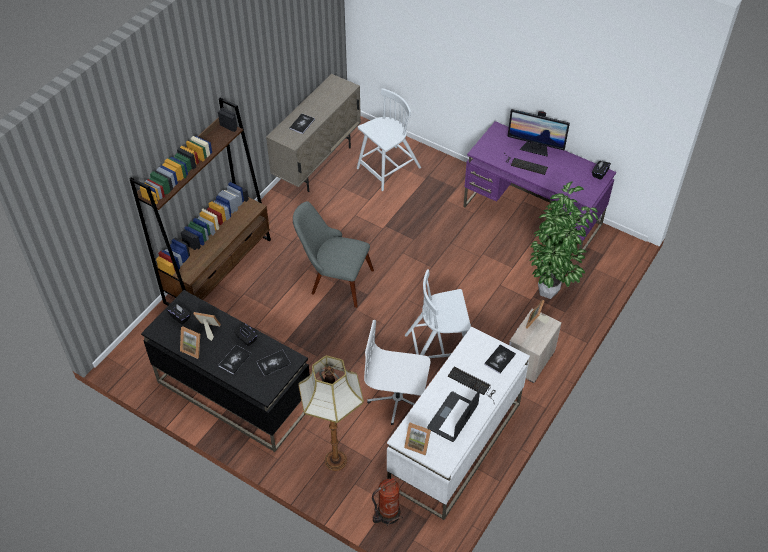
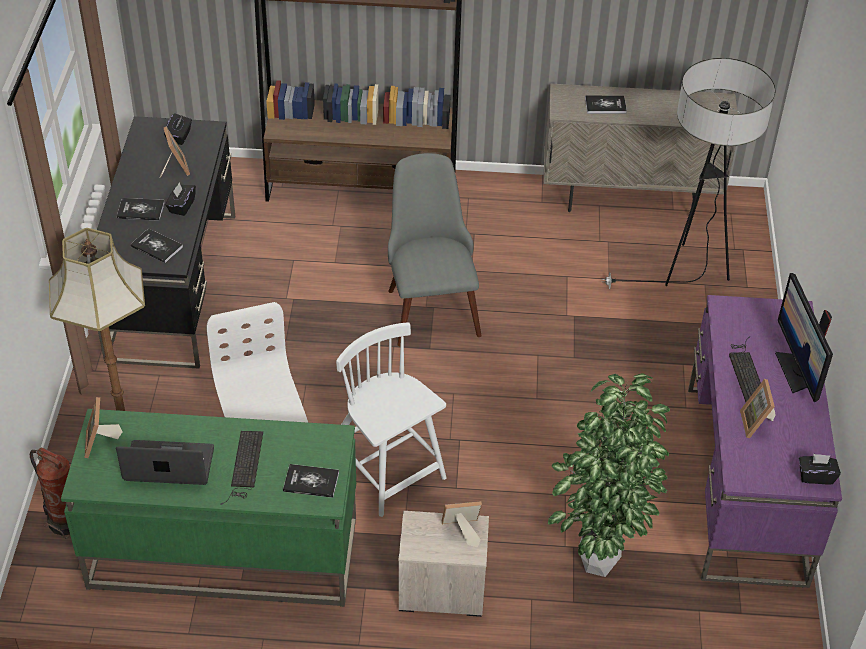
camera: 60 degrees right, 5 degrees down
picture frame [180,326,200,359] -> picture frame moved to [740,379,776,438]
white chair [357,88,421,191] -> floor lamp [601,58,775,289]
white desk [387,327,530,520] -> green desk [61,409,356,607]

